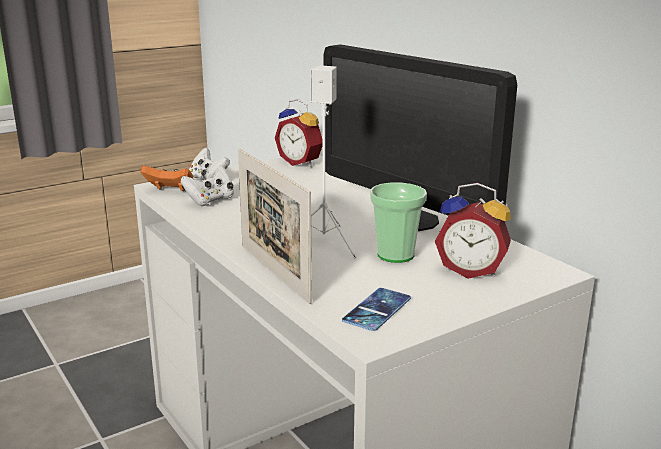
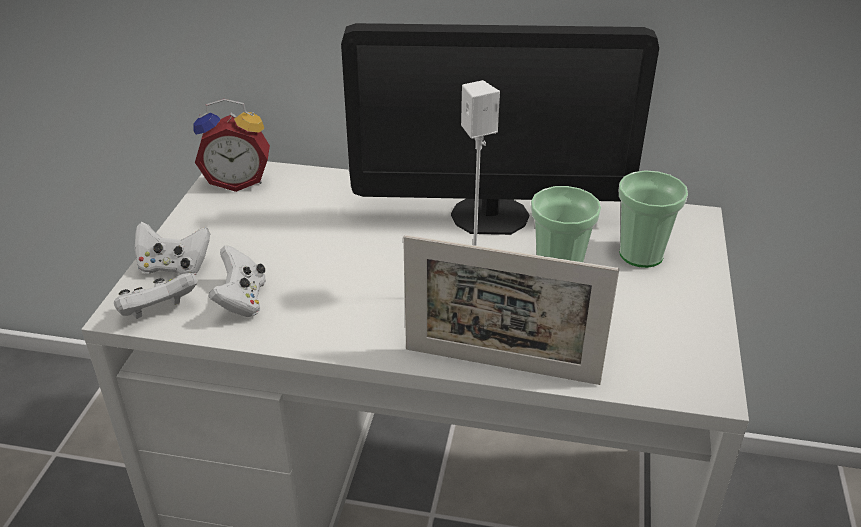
camera: 45 degrees left, 15 degrees up
orange game controller [141,165,193,191] -> white game controller [114,273,197,319]
phone [342,288,411,331] -> none
alarm clock [435,183,511,279] -> cup [619,170,688,268]

